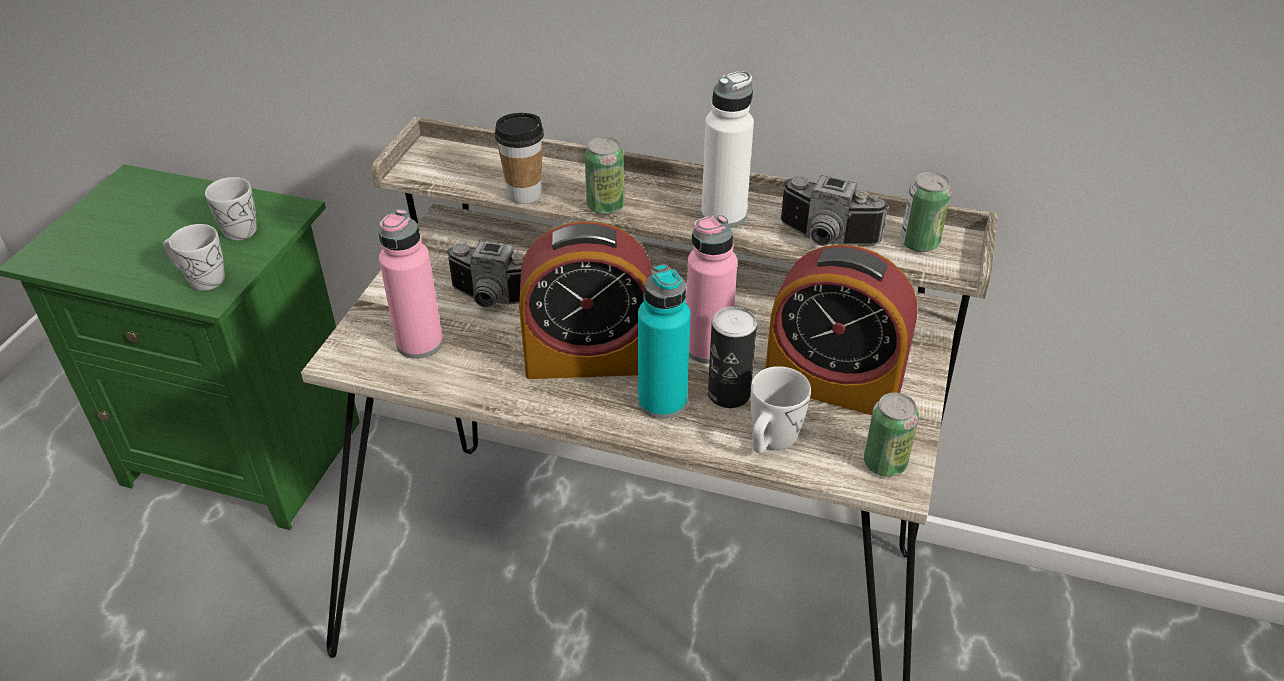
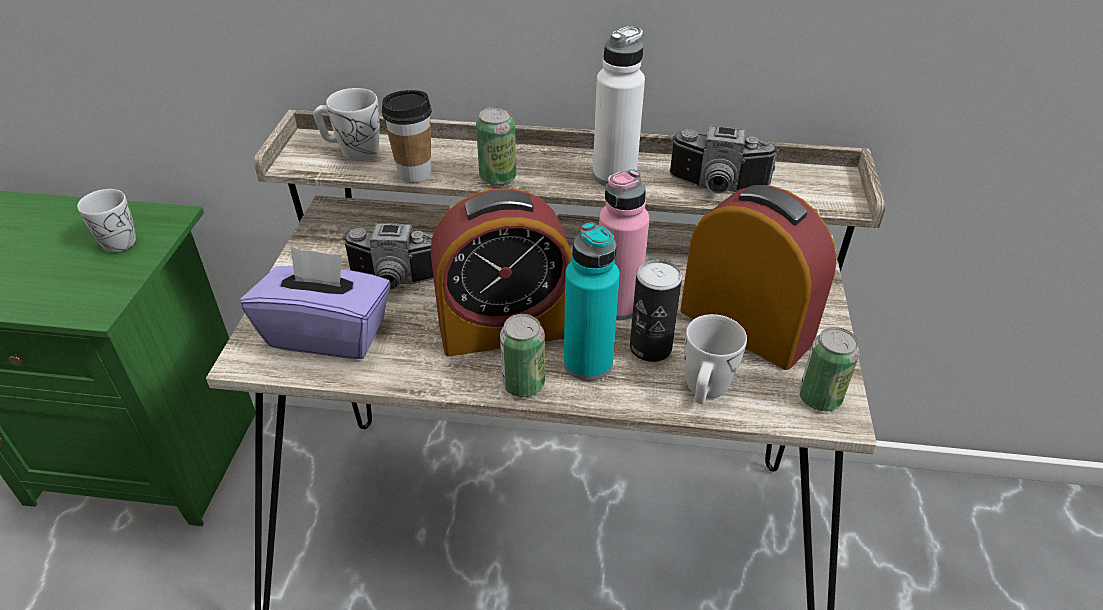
camera: 10 degrees left, 0 degrees up
white mug [163,224,225,291] -> white mug moved to [314,88,380,161]
pink bottle [378,209,443,359] -> purple tissue box [240,246,391,359]
alarm clock [765,244,918,415] -> alarm clock turned 150 degrees counterclockwise [680,185,837,370]
can [900,172,951,252] -> can moved to [500,314,545,397]

